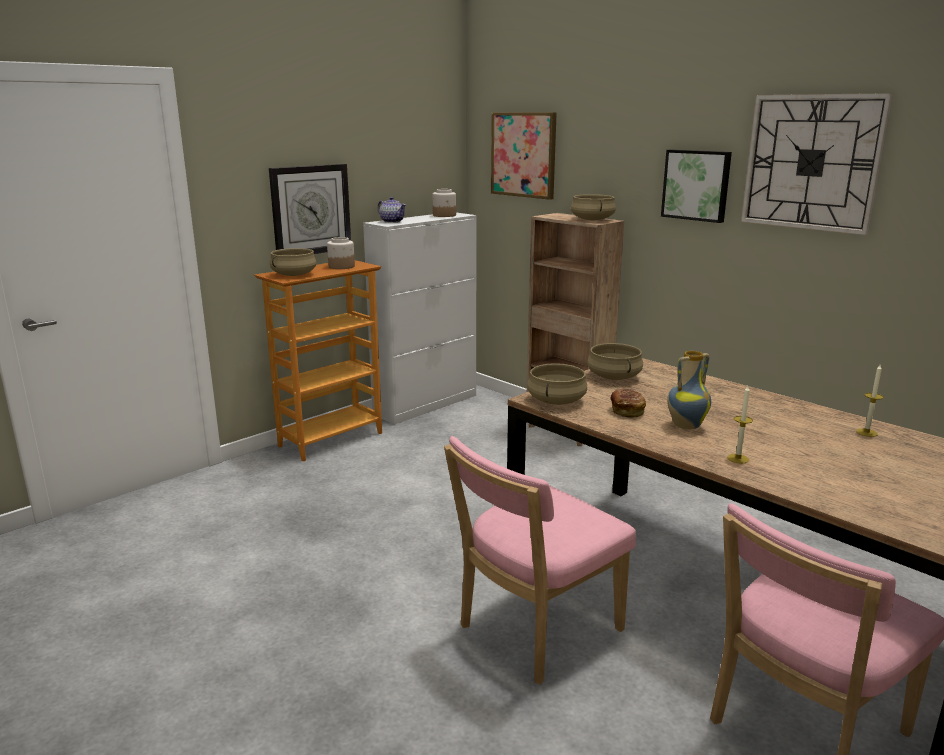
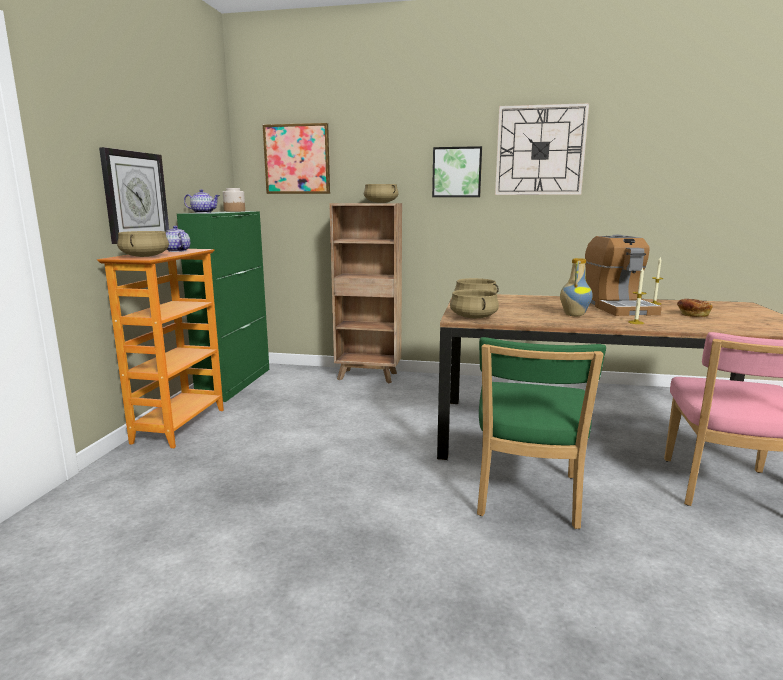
camera: 35 degrees left, 5 degrees down
jar [327,237,355,269] -> teapot [166,226,190,252]
white cabinet [363,212,477,424] -> green cabinet [177,211,269,402]
pink chair [444,436,636,685] -> green chair [477,337,606,529]
bread [610,389,646,418] -> bread moved to [677,299,713,317]
none -> coffee machine [585,235,662,316]

